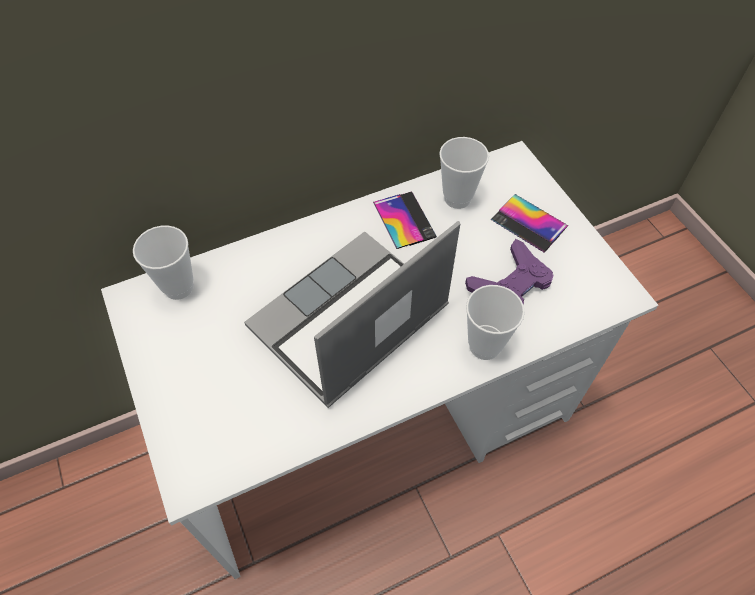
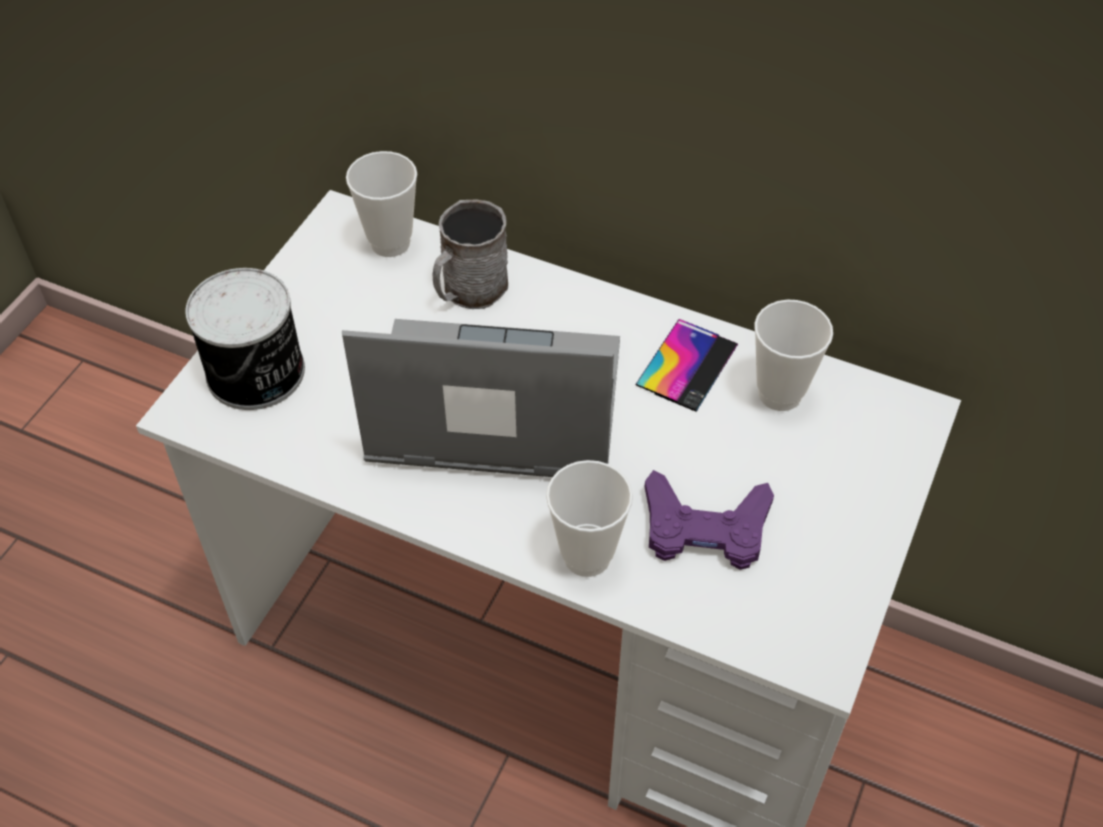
camera: 50 degrees right, 5 degrees down
phone [491,194,568,253] -> none
none -> can [185,268,305,410]
none -> grey mug [433,200,508,309]

